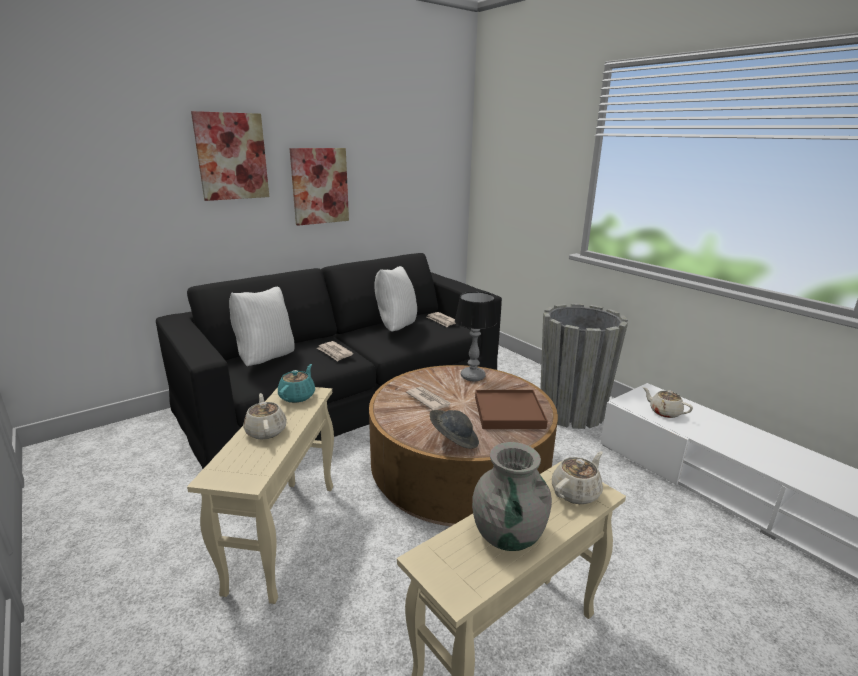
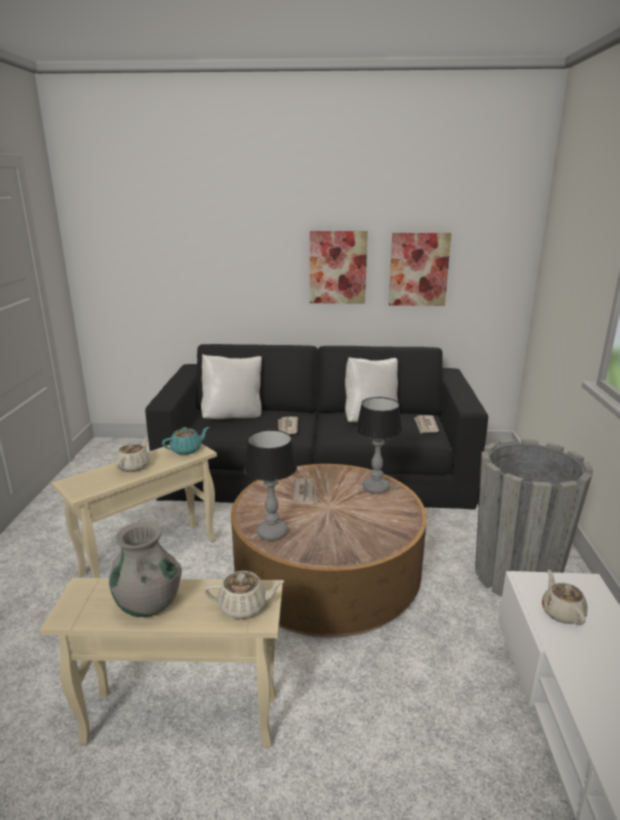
camera: 40 degrees right, 0 degrees up
picture [191,111,269,201] -> picture moved to [389,233,451,306]
grey hat [430,410,479,449] -> table lamp [244,430,297,541]
brown tray [475,390,548,429] -> none

